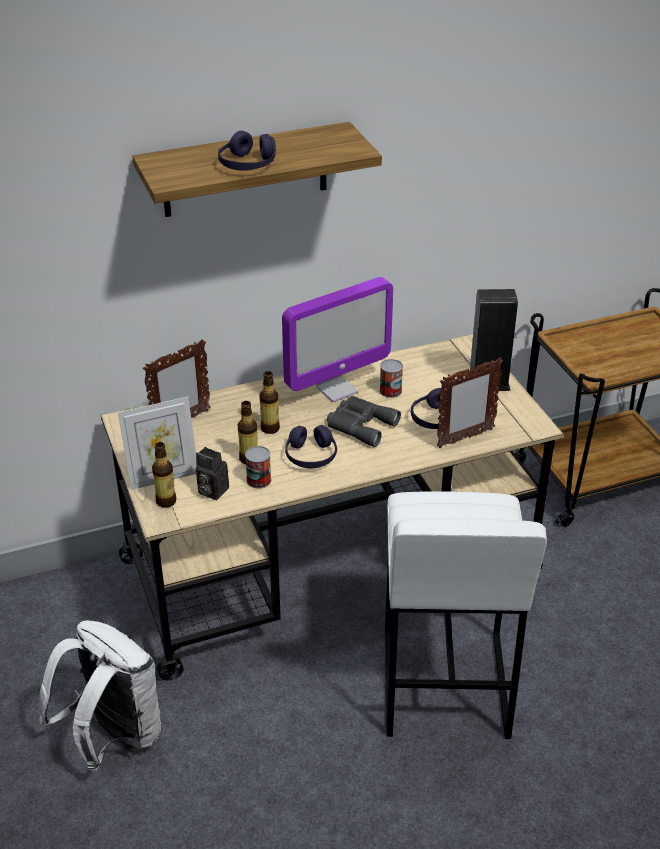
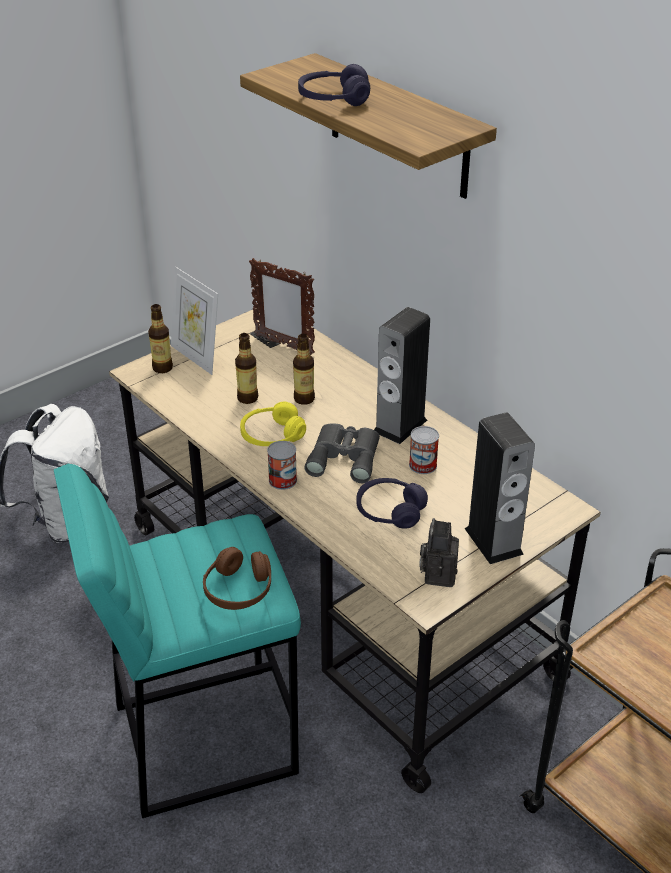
camera: 70 degrees right, 0 degrees up
camera [196,447,229,500] -> camera moved to [419,518,459,587]
can [245,446,271,489] -> can moved to [267,441,297,490]
monitor [282,277,393,402] -> speaker [374,307,430,444]
purple headphones [285,425,337,468] -> yellow headphones [240,402,306,446]
white stool [385,491,547,739] -> turquoise stool [54,464,301,818]
picture frame [437,357,503,448] -> none
none -> brown headphones [203,547,271,610]

